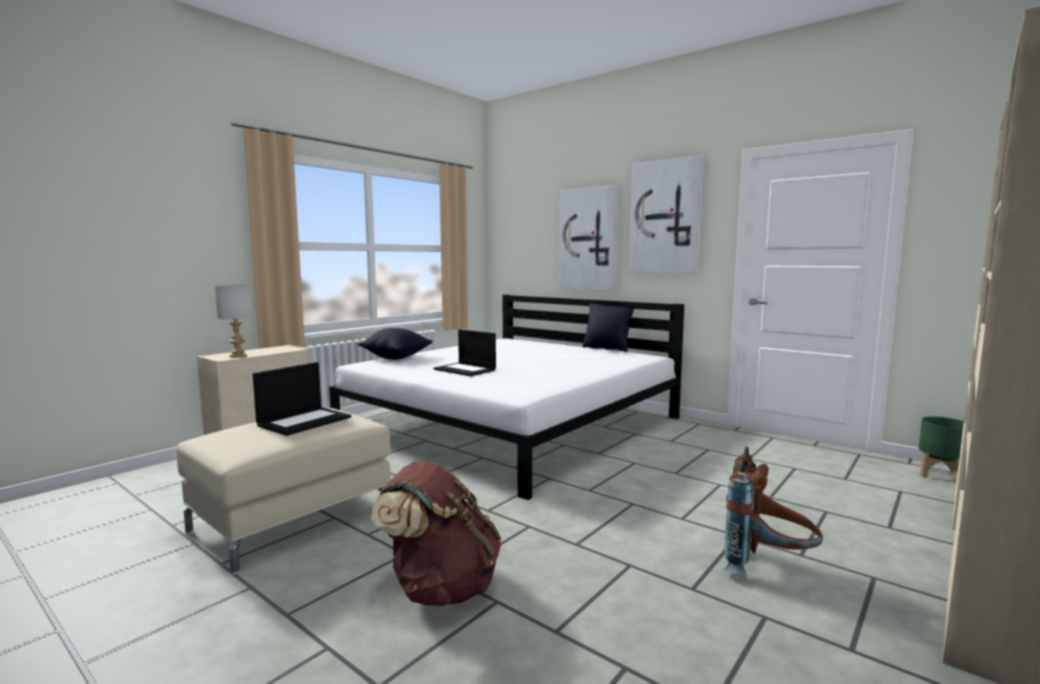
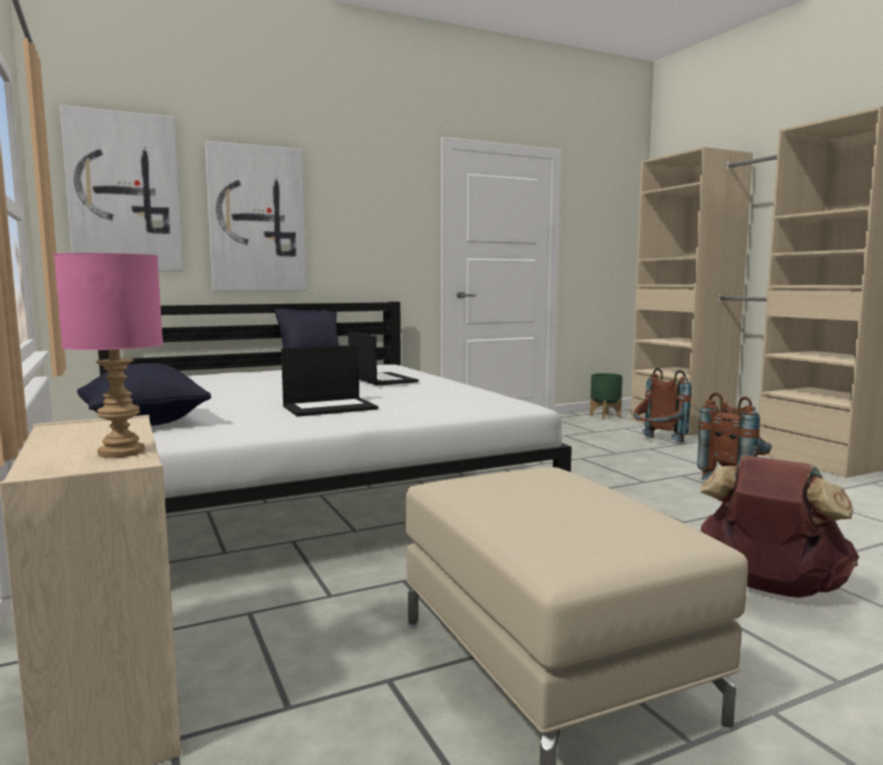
camera: 65 degrees left, 0 degrees up
grey table lamp [214,285,253,358] -> pink table lamp [54,253,163,458]
laptop [253,362,351,436] -> laptop moved to [348,332,419,386]
picture [629,155,704,274] -> picture moved to [60,105,183,271]
none -> brown backpack [633,368,691,443]

